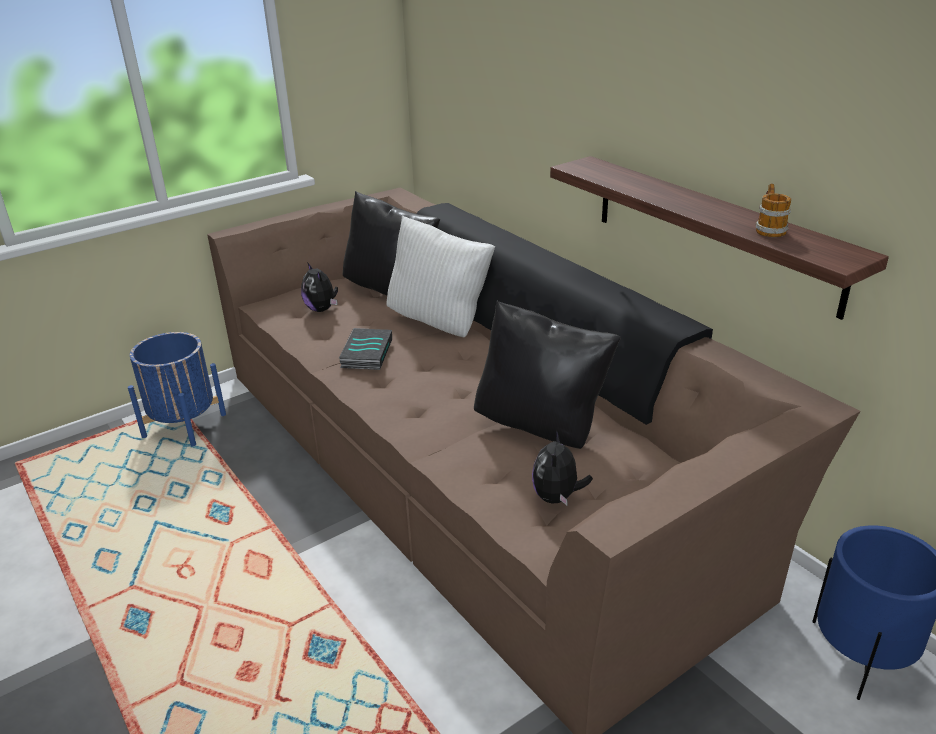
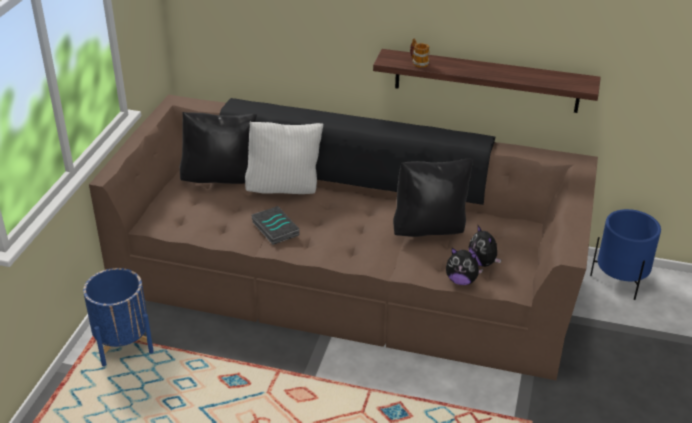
camera: 40 degrees left, 5 degrees up
plush toy [301,262,338,312] -> plush toy moved to [446,248,483,285]
mug [756,184,791,237] -> mug moved to [410,38,430,68]

